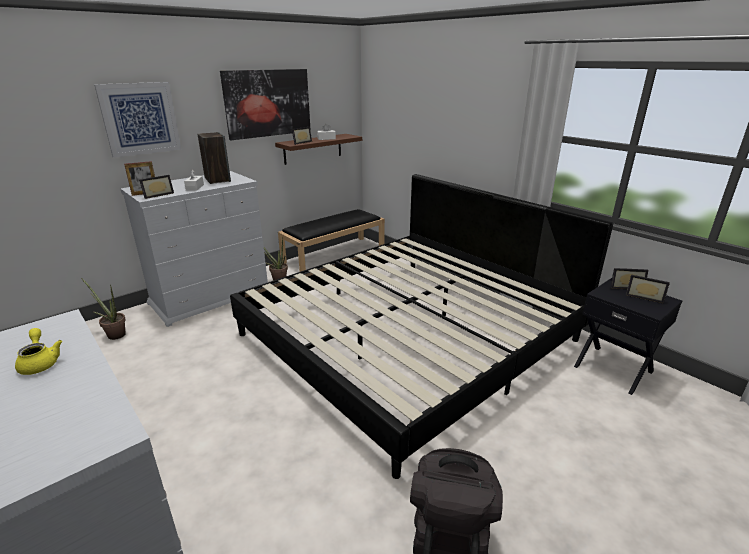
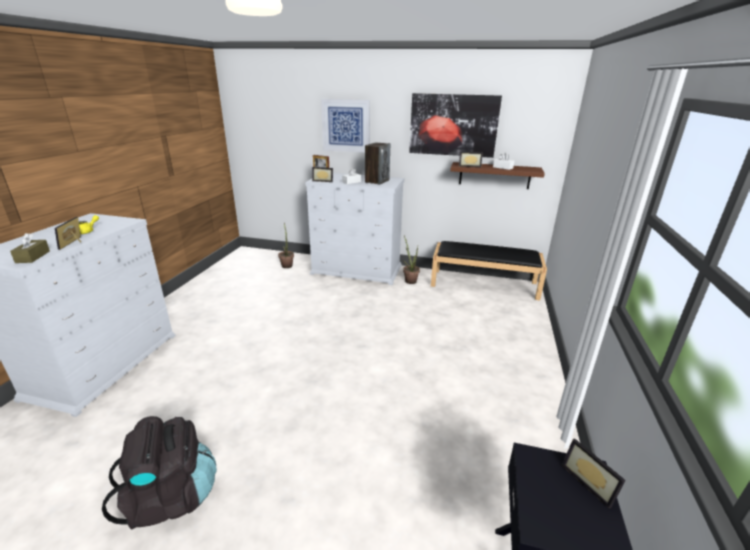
camera: 55 degrees right, 0 degrees up
bed [230,174,613,479] -> none
picture frame [626,275,670,304] -> picture frame moved to [55,217,81,250]
none -> brown tissue box [10,233,50,263]

